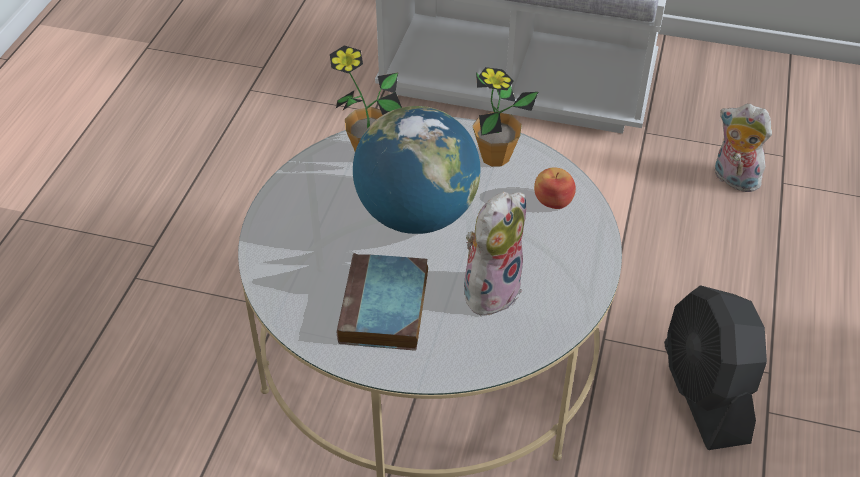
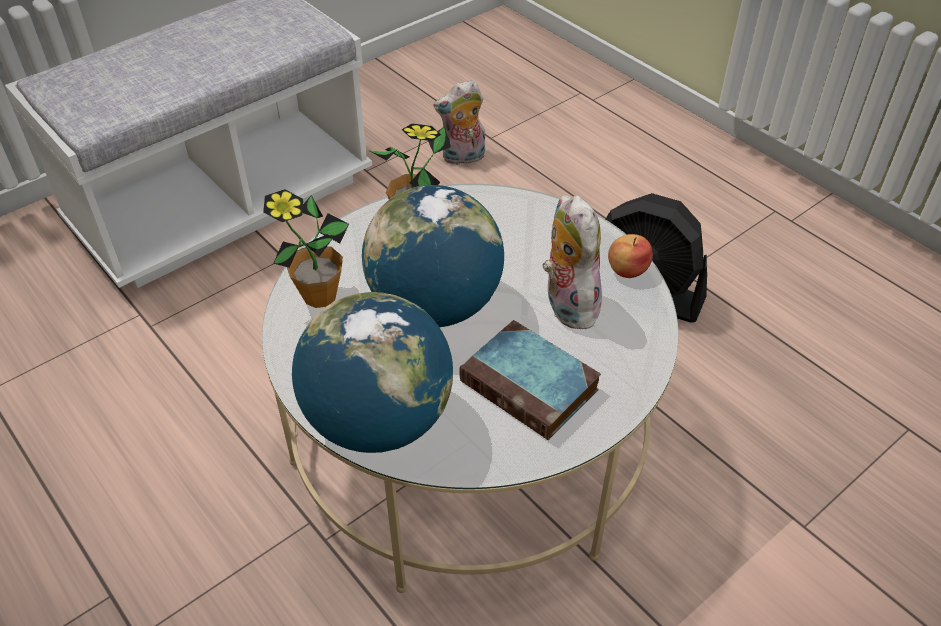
camera: 55 degrees left, 0 degrees up
apple [534,167,576,209] -> apple moved to [608,234,653,278]
none -> globe [292,292,453,453]

